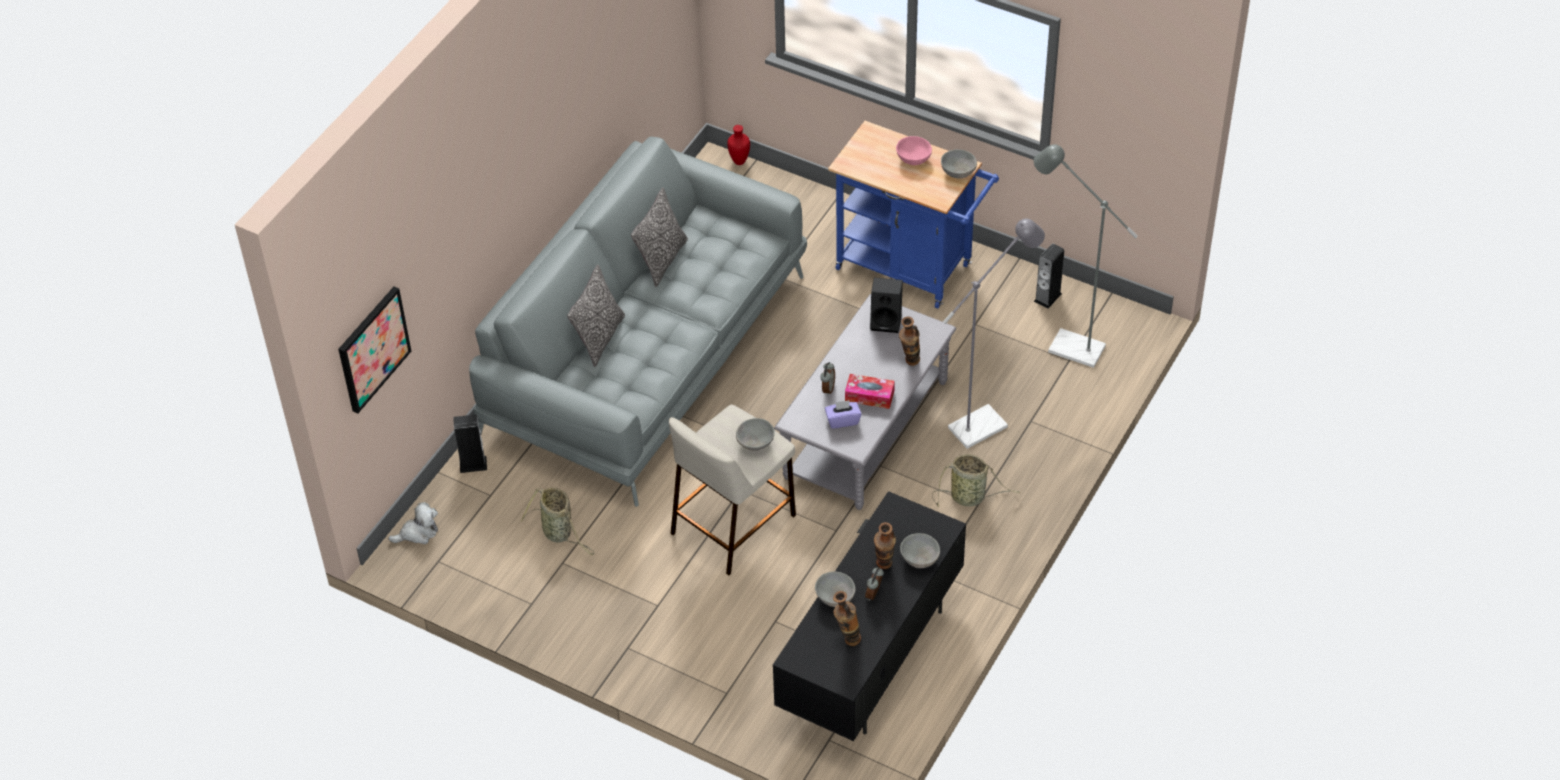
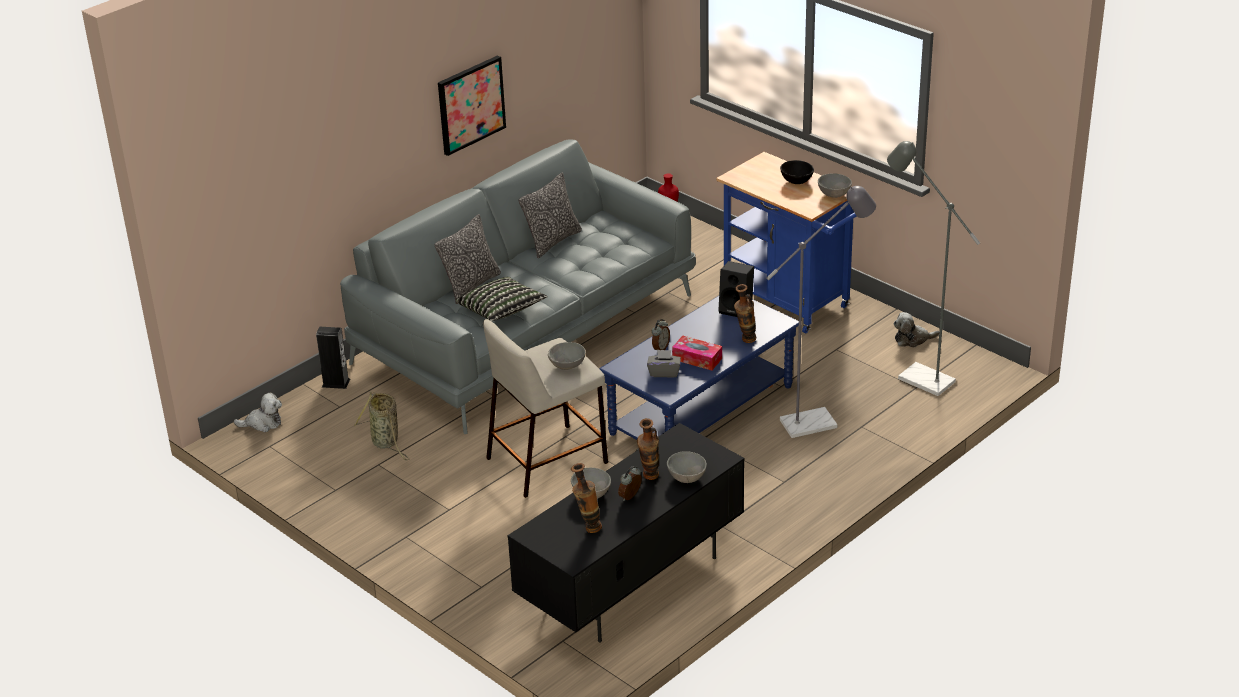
camera: 15 degrees right, 15 degrees down
picture [338,287,411,414] -> picture moved to [438,55,506,156]
grey coffee table [774,294,956,510] -> blue coffee table [599,296,799,440]
purple tissue box [825,400,862,429] -> grey tissue box [647,350,681,378]
pink bowl [896,136,932,165] -> black bowl [780,160,814,184]
basket [932,454,1020,507] -> none
speaker [1034,243,1064,309] -> plush toy [894,312,939,347]
none -> pillow [456,277,547,321]

